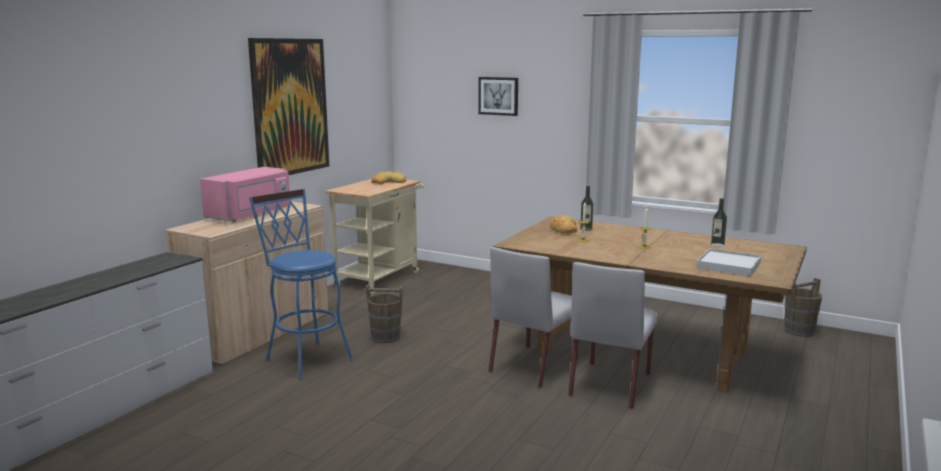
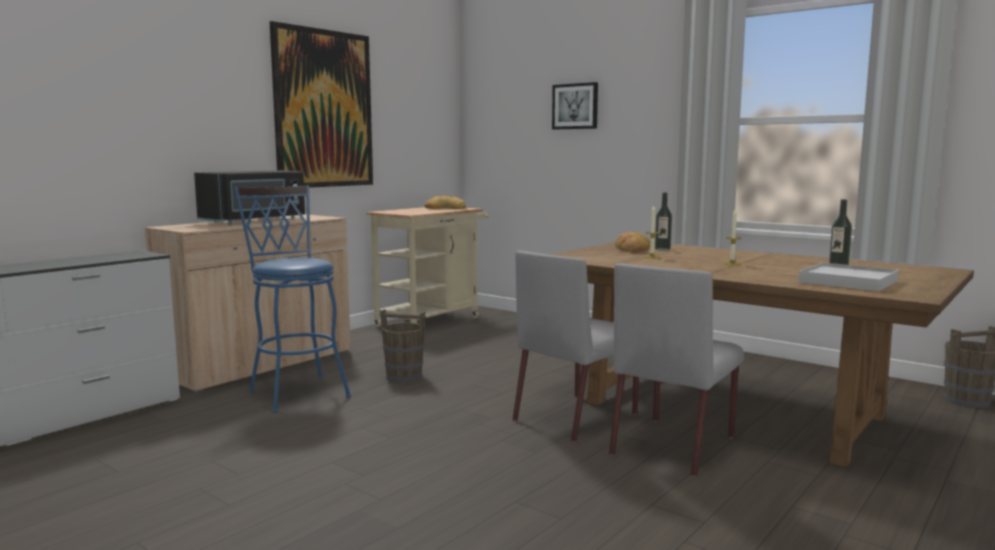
camera: 10 degrees right, 5 degrees down
pink microwave [200,167,291,222] -> black microwave [194,171,305,224]

